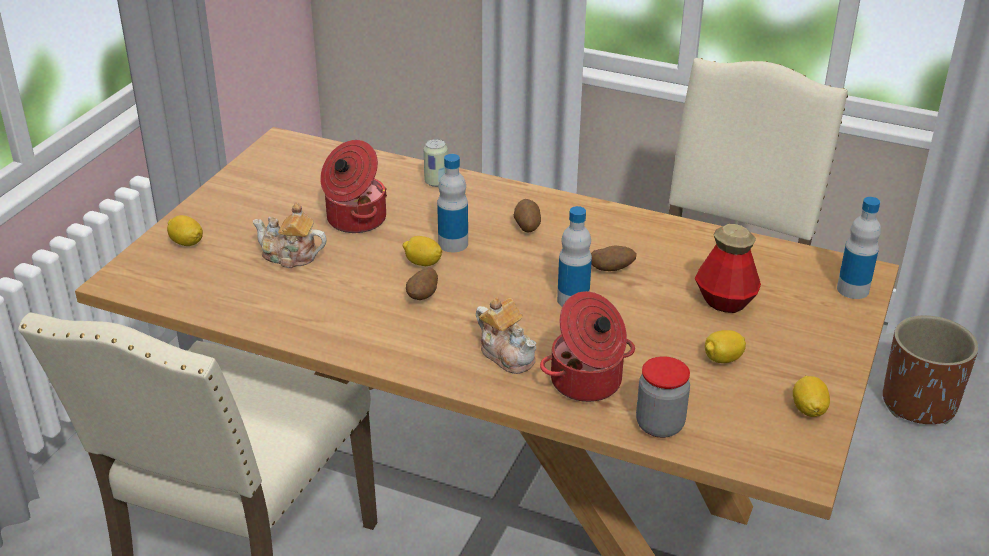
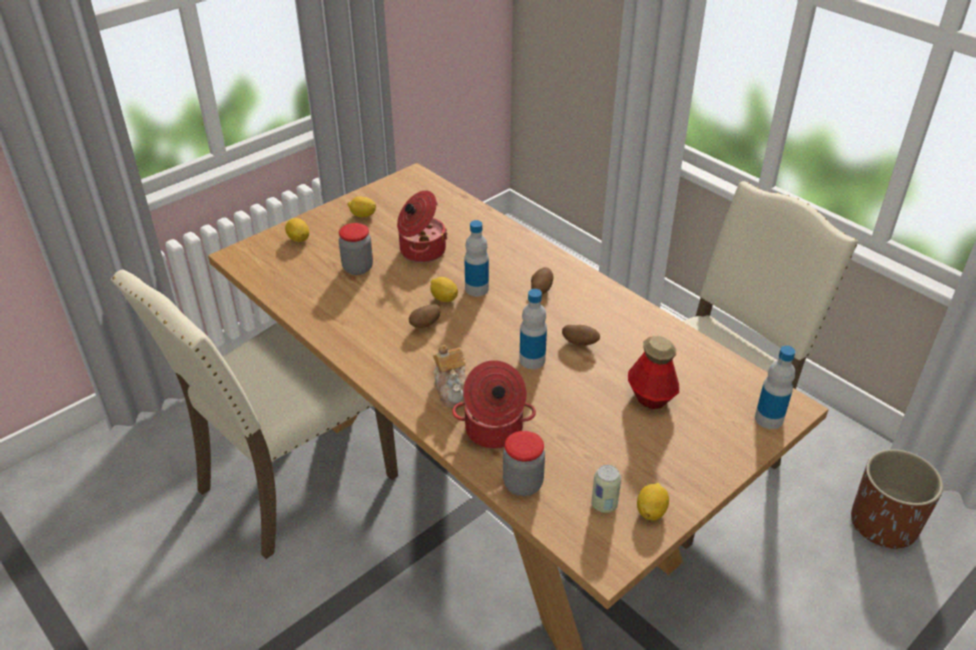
camera: 25 degrees right, 5 degrees up
teapot [253,202,327,268] -> jar [339,223,373,275]
can [424,139,448,187] -> can moved to [592,465,621,513]
lemon [705,330,746,363] -> lemon moved to [348,197,376,217]

